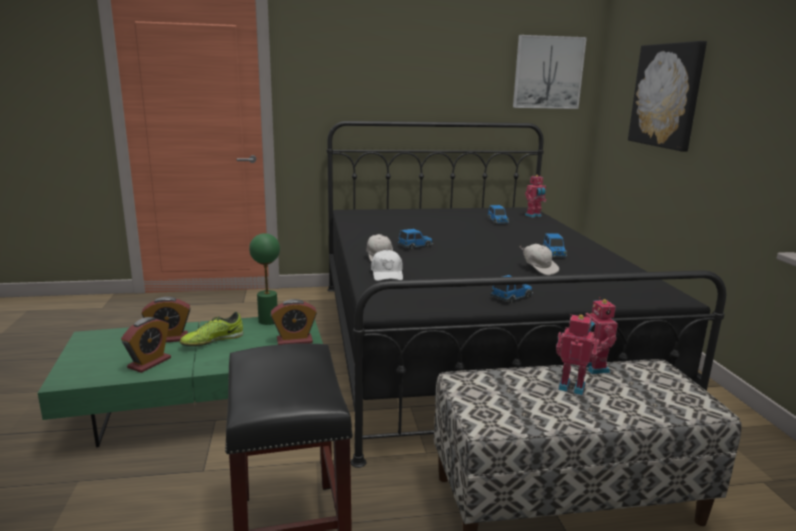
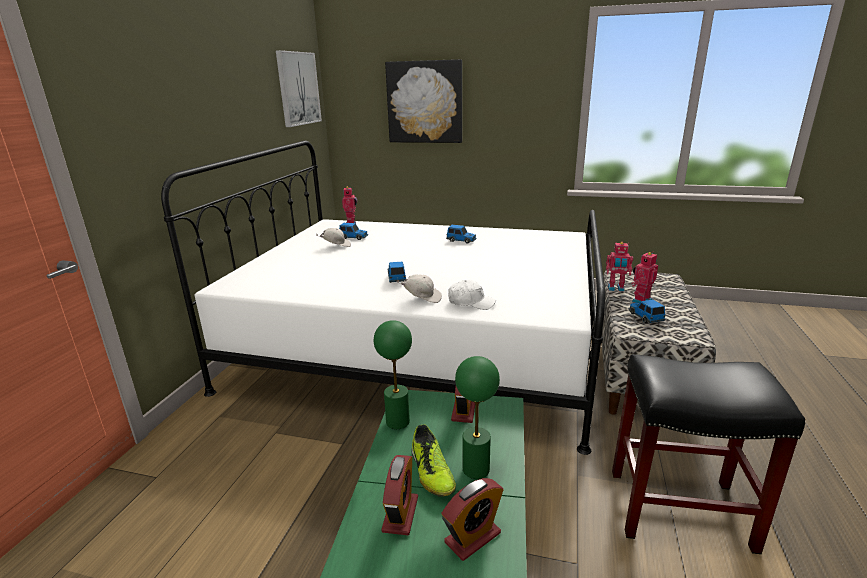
camera: 65 degrees left, 5 degrees up
alarm clock [121,317,171,373] -> alarm clock turned 90 degrees clockwise [442,478,503,561]
black bed [327,121,726,468] -> white bed [161,141,605,455]
toy car [491,275,533,303] -> toy car moved to [629,300,666,323]
white cap [519,244,559,275] -> white cap moved to [316,228,351,247]
none -> green table lamp [455,356,500,479]

